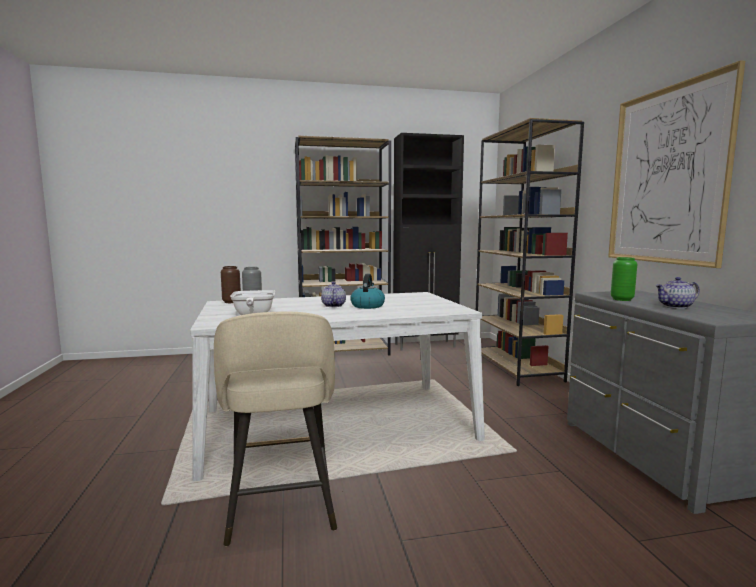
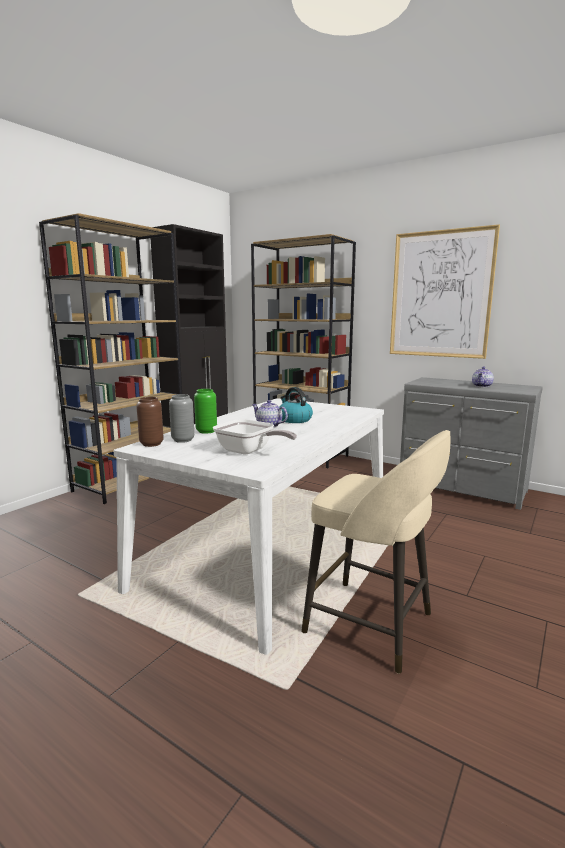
camera: 45 degrees left, 5 degrees up
green vase [611,257,637,301] -> green vase moved to [194,389,217,434]

